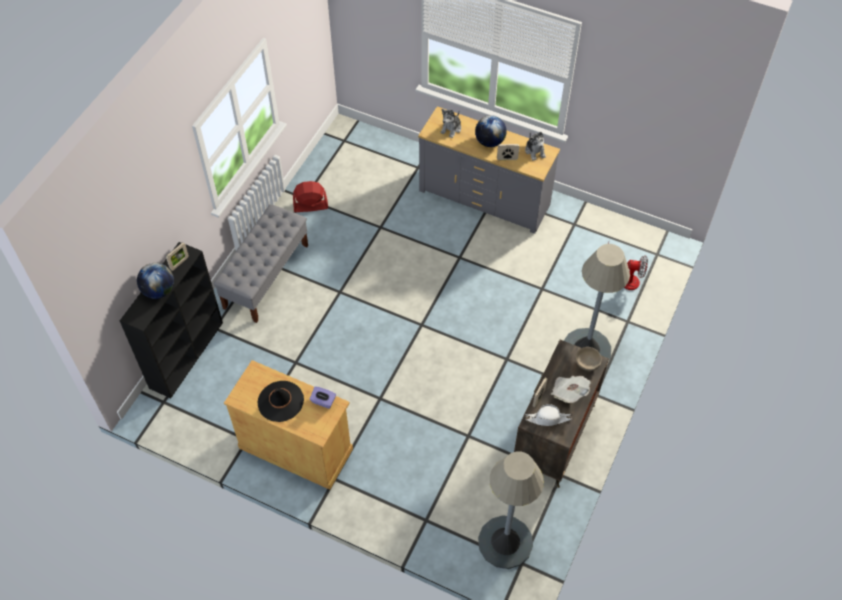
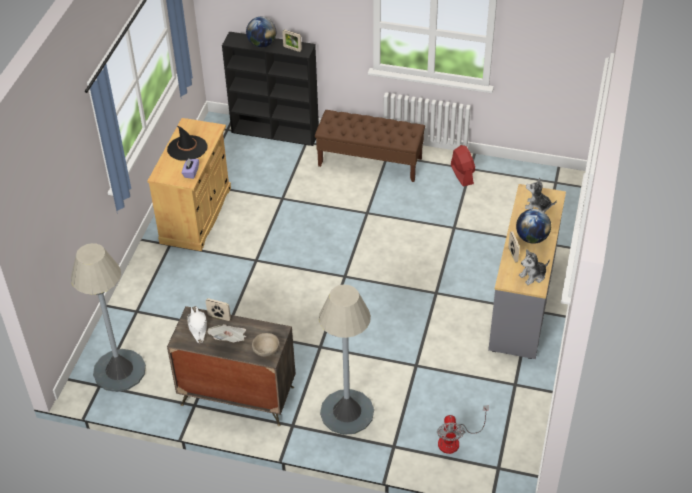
camera: 80 degrees right, 10 degrees down
grey bench [214,204,308,323] -> brown bench [315,110,425,182]

